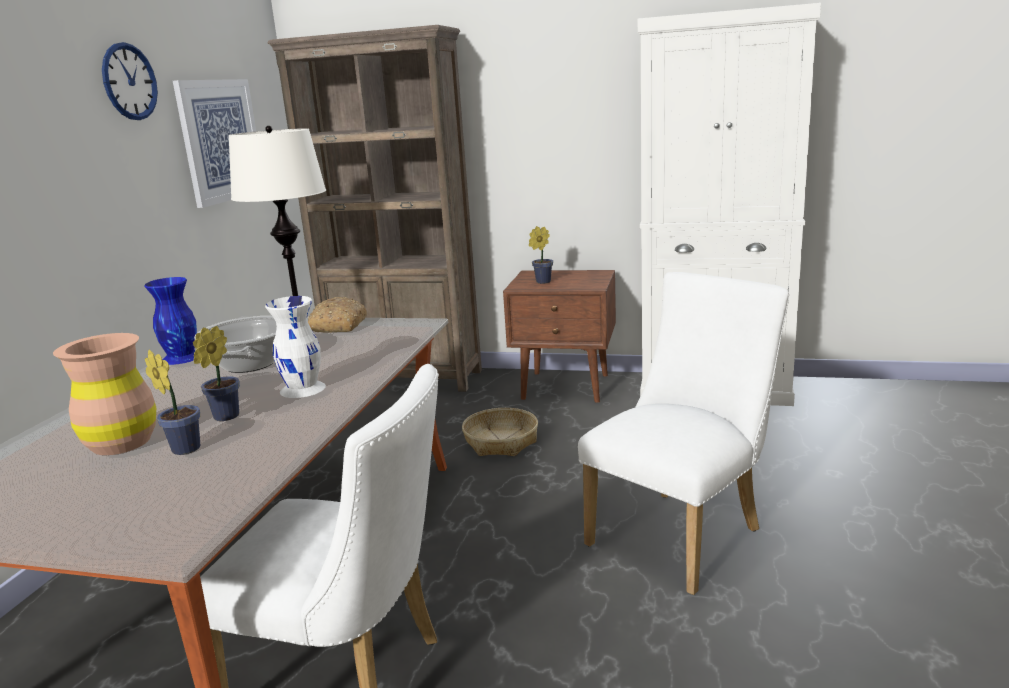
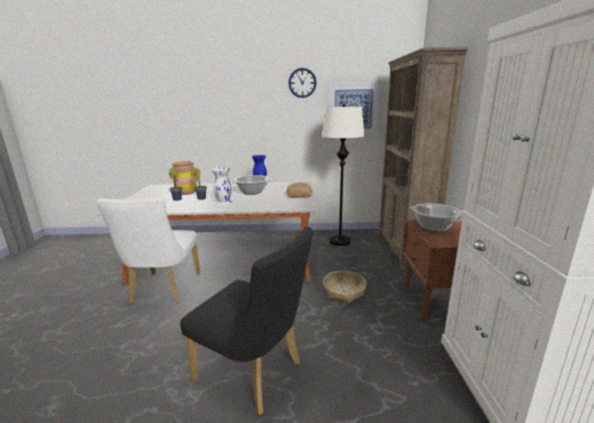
camera: 75 degrees right, 0 degrees up
potted plant [529,226,553,284] -> cooking pot [410,203,463,232]
white chair [578,272,789,595] -> black chair [180,227,313,415]

